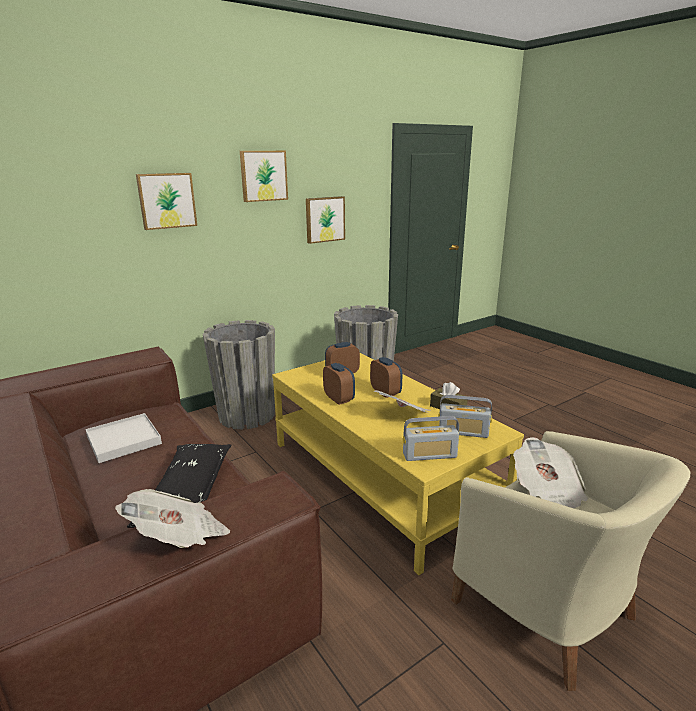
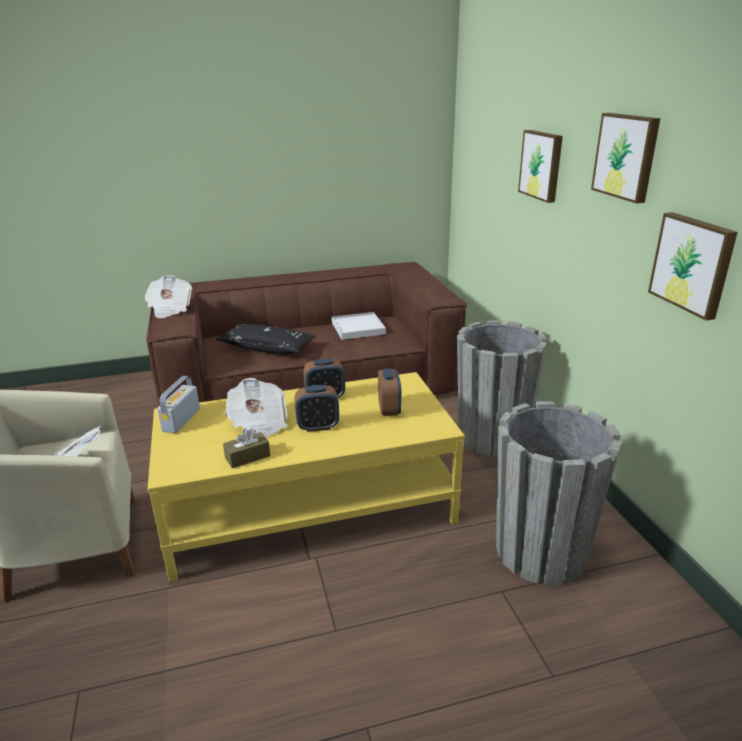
camera: 110 degrees right, 5 degrees up
radio [439,395,492,438] -> none

